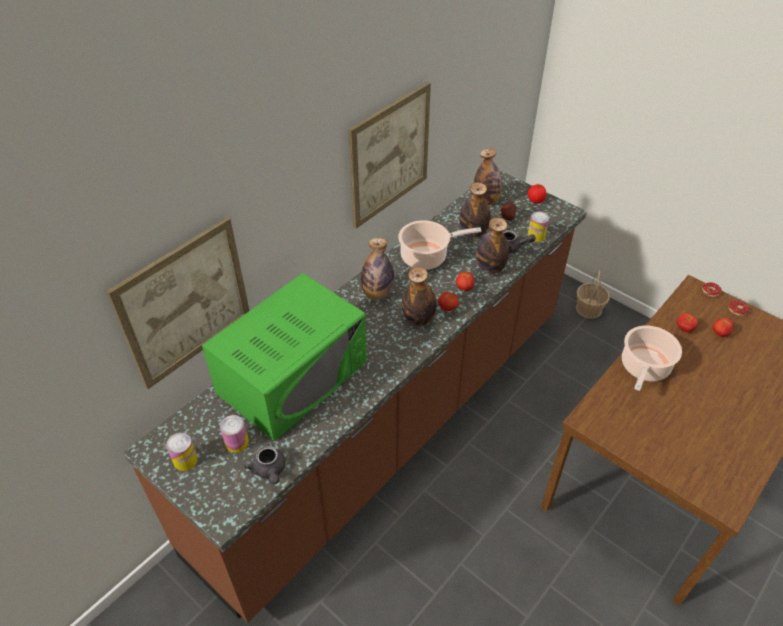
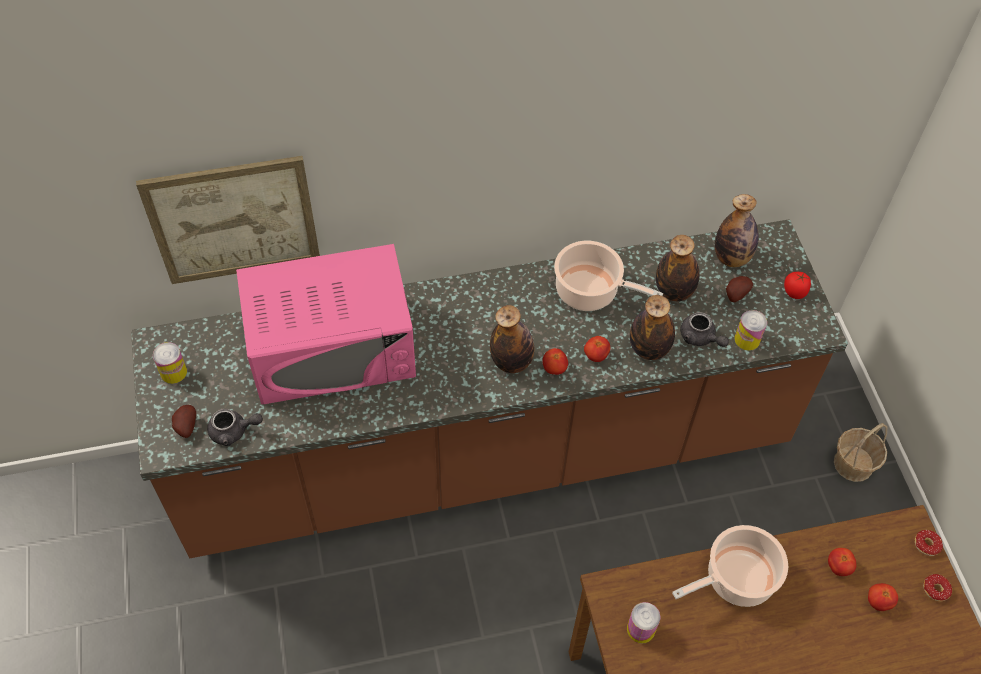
camera: 35 degrees right, 10 degrees up
green microwave [202,273,367,441] -> pink microwave [236,244,416,404]
can [220,415,249,453] -> can moved to [627,602,660,643]
grey teapot [244,446,286,484] -> grey teapot turned 105 degrees counterclockwise [207,409,263,446]
picture [348,82,431,229] -> none
bottle [361,238,395,300] -> none
none -> potato [172,405,196,438]

